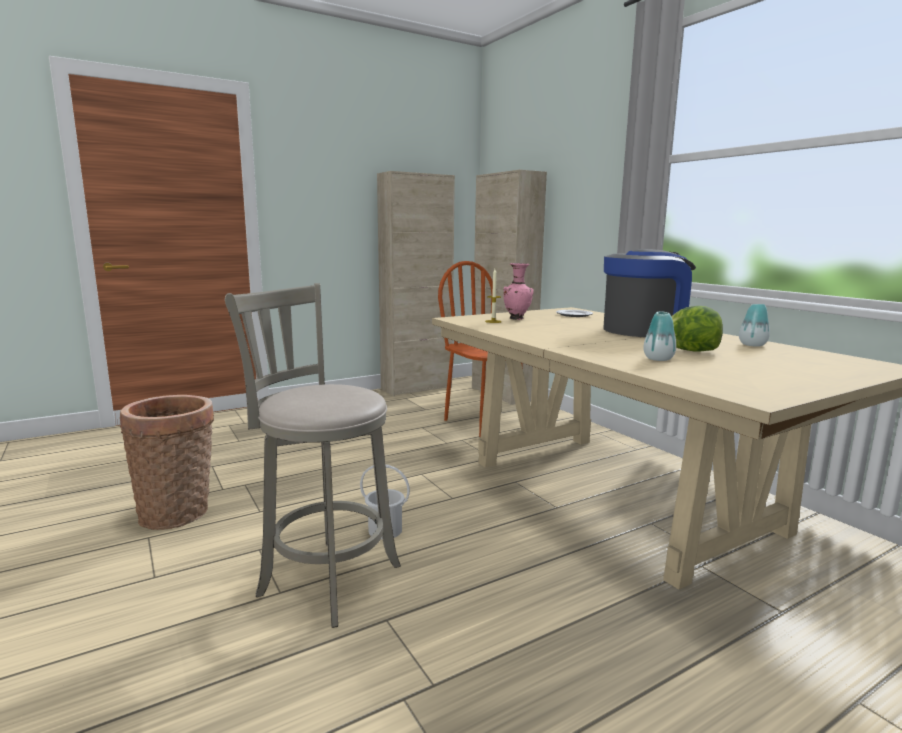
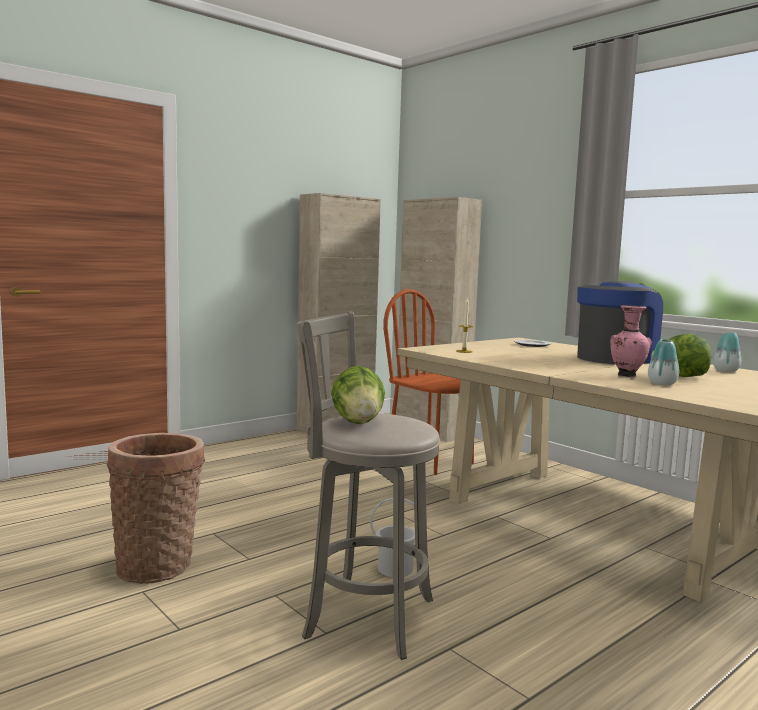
camera: 10 degrees left, 5 degrees down
pink vase [503,263,534,320] -> pink vase moved to [610,305,652,378]
none -> lettuce [331,365,385,424]

